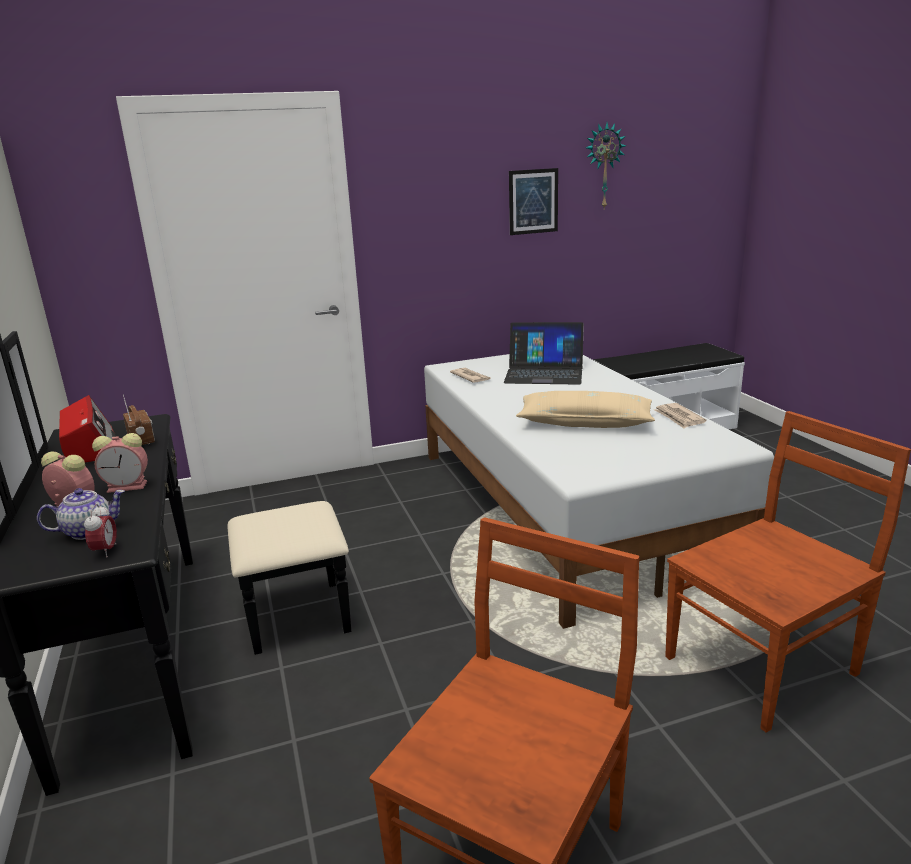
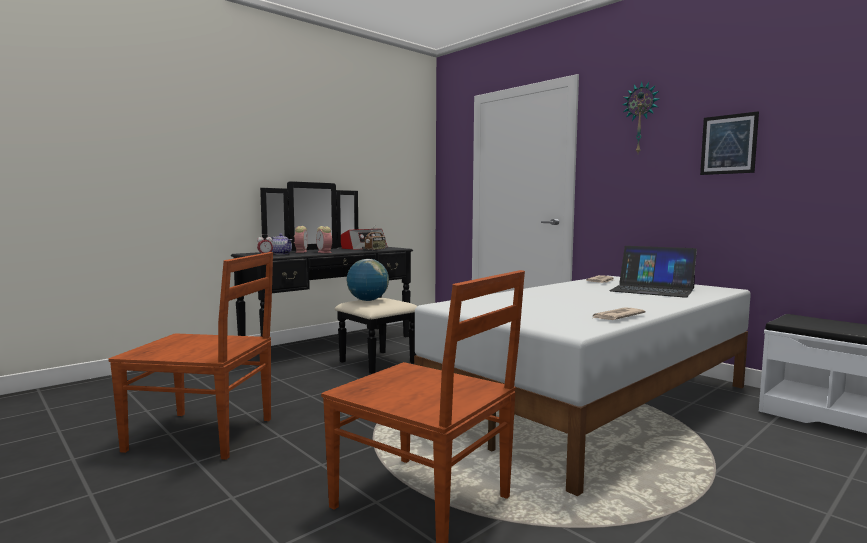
camera: 65 degrees right, 15 degrees down
laptop [504,322,584,385] -> laptop turned 45 degrees counterclockwise [609,246,697,298]
beige pillow [516,391,655,428] -> none
wall clock [586,123,626,208] -> wall clock moved to [622,82,659,153]
none -> globe [347,259,389,301]

